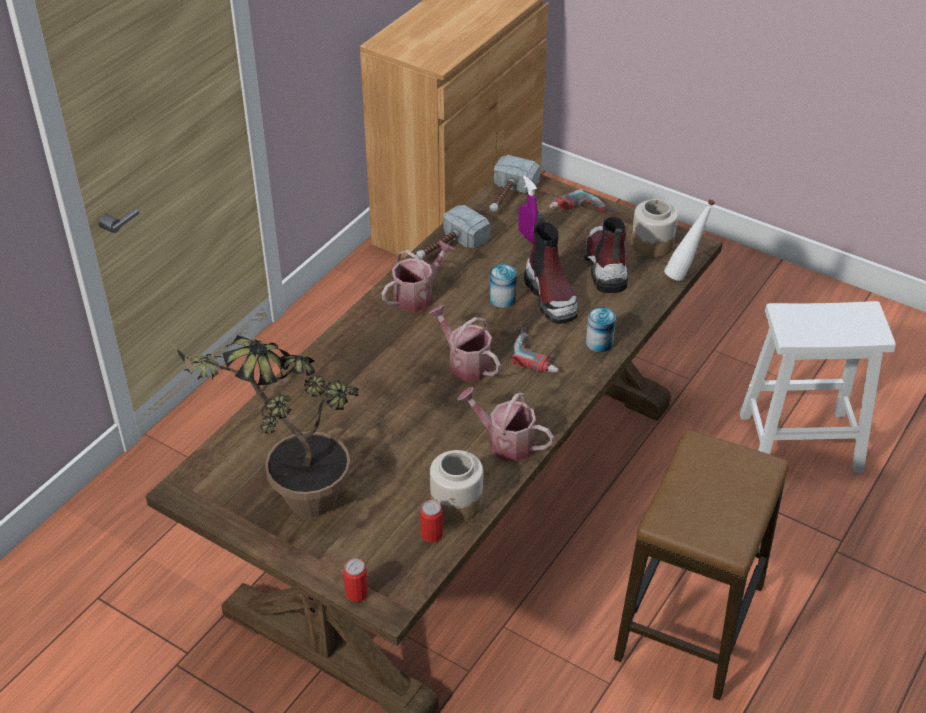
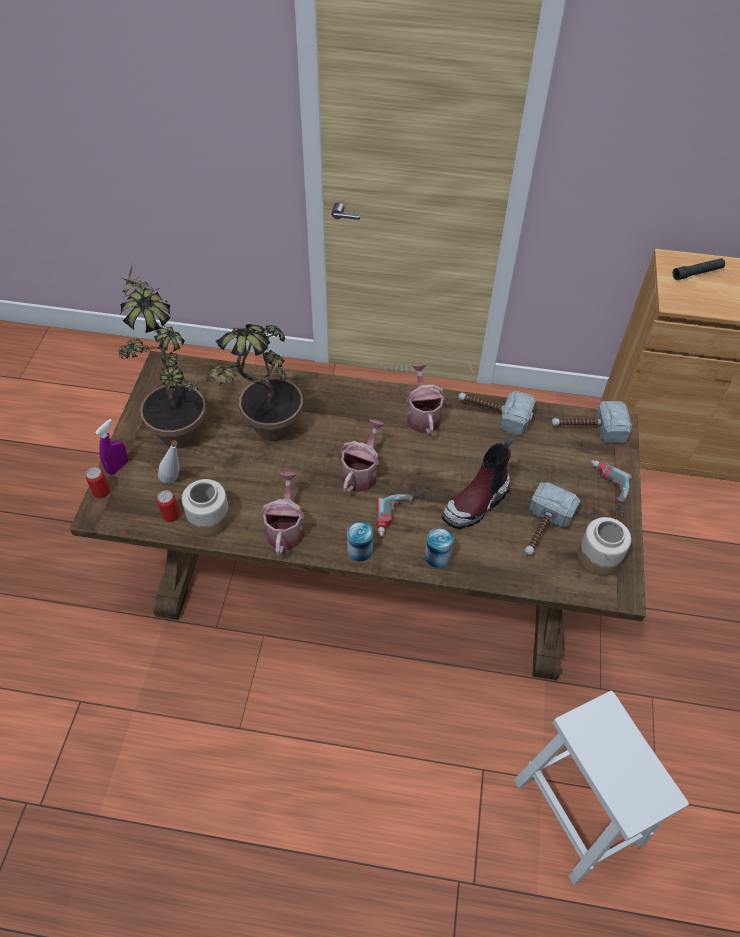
camera: 65 degrees right, 10 degrees up
watering can [382,241,455,312] -> watering can turned 120 degrees counterclockwise [407,364,446,435]
can [490,264,517,308] -> can moved to [347,521,373,561]
purple spray bottle [519,176,539,243] -> purple spray bottle moved to [95,419,128,475]
boot [584,217,628,293] -> hammer [524,482,581,555]
stool [614,430,789,700] -> none
white bottle [664,199,715,281] -> white bottle moved to [158,440,180,484]
none -> potted plant [199,324,303,441]
none -> black flashlight [673,258,725,280]

